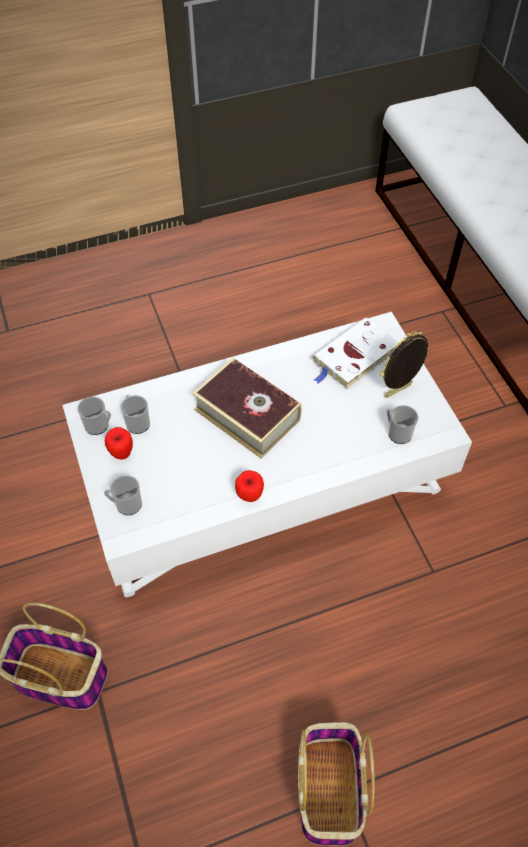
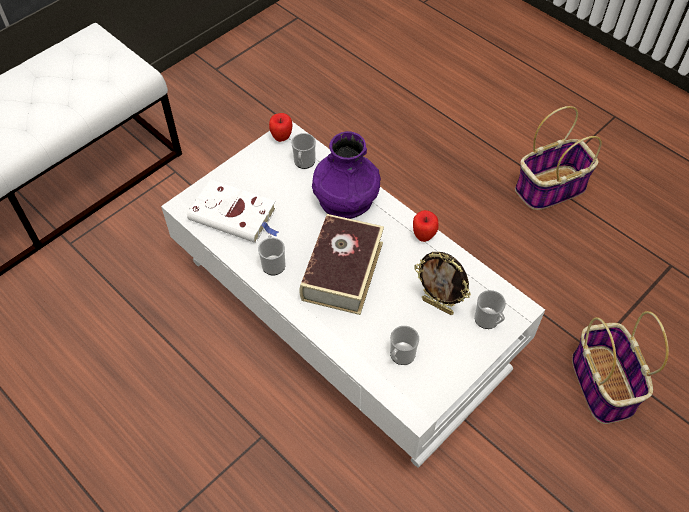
camera: 115 degrees left, 0 degrees up
mug [77,397,111,435] -> mug moved to [258,235,285,275]
apple [105,427,133,460] -> apple moved to [269,113,292,142]
picture frame [380,331,428,398] -> picture frame moved to [414,252,471,315]
none -> purple vase [312,131,381,219]

